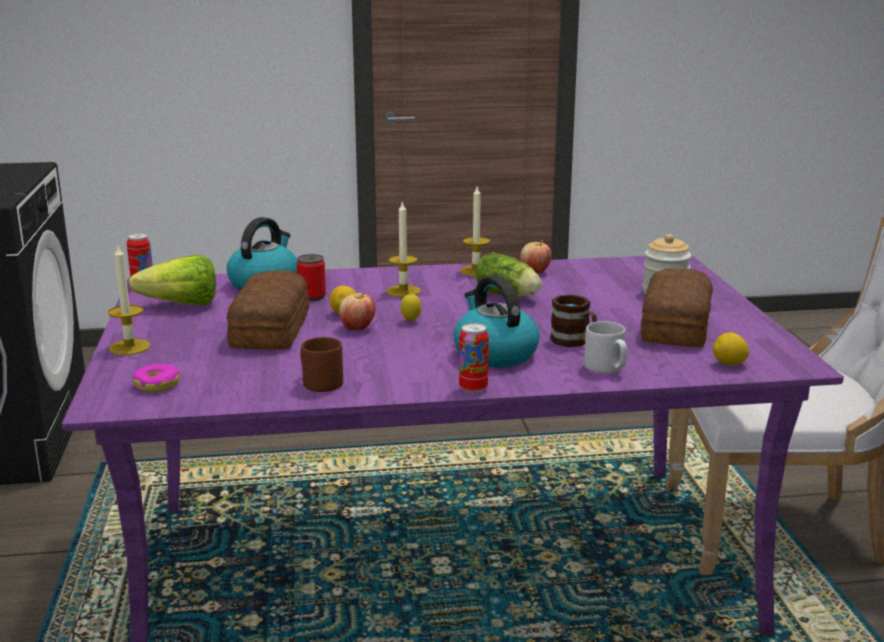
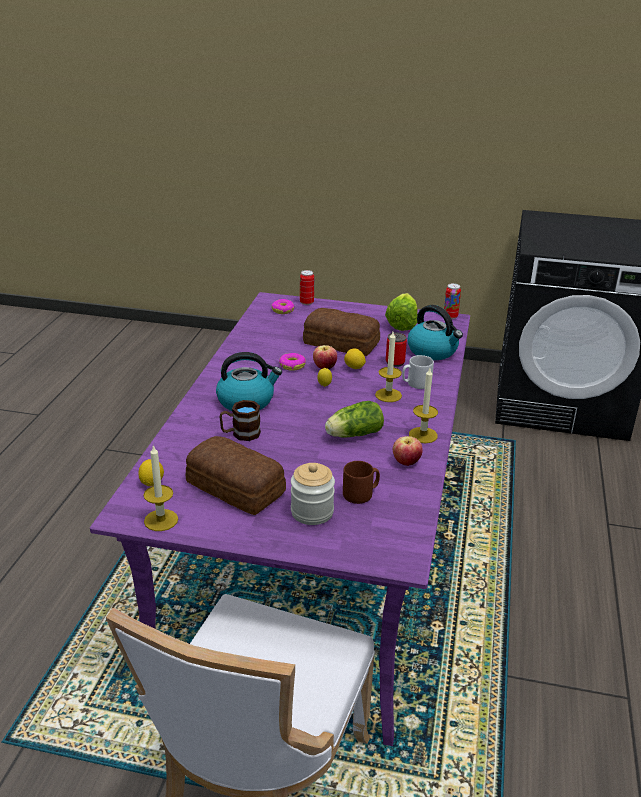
camera: 110 degrees right, 10 degrees up
candle [108,246,150,355] -> candle moved to [144,444,178,531]
brown mug [301,337,343,392] -> brown mug moved to [343,461,380,504]
can [459,323,489,393] -> can moved to [300,270,314,305]
grey mug [584,321,627,374] -> grey mug moved to [402,355,434,389]
none -> donut [279,353,306,371]

